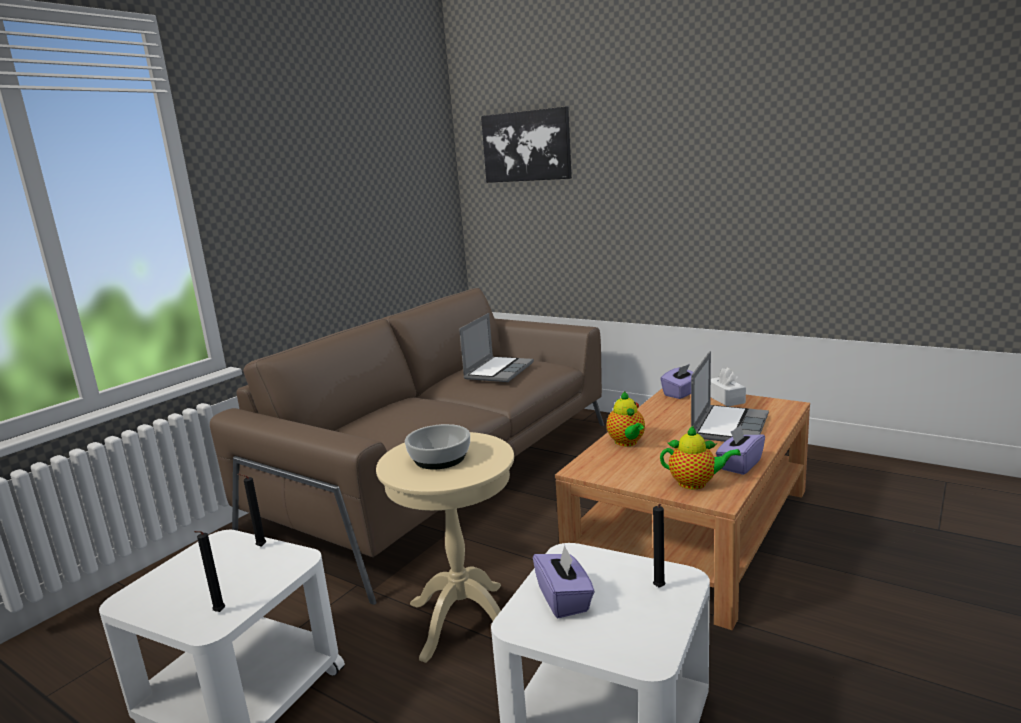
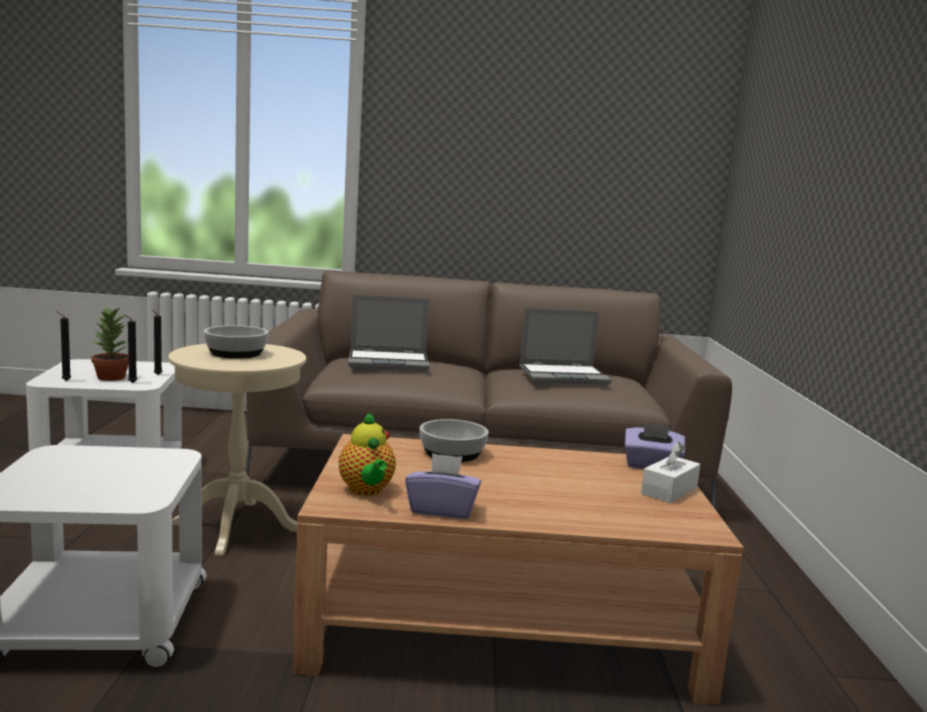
camera: 55 degrees right, 5 degrees down
picture [481,106,572,183] -> none
purple tissue box [533,545,595,618] -> none
teapot [606,392,645,446] -> bowl [419,419,489,462]
black candle [653,504,666,588] -> black candle moved to [124,315,137,383]
laptop [691,351,769,442] -> laptop moved to [348,295,429,371]
none -> potted plant [91,307,129,381]

